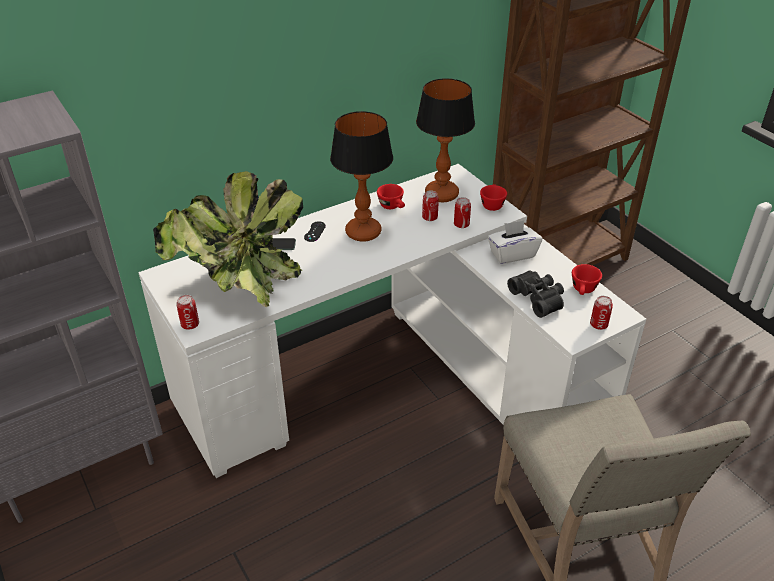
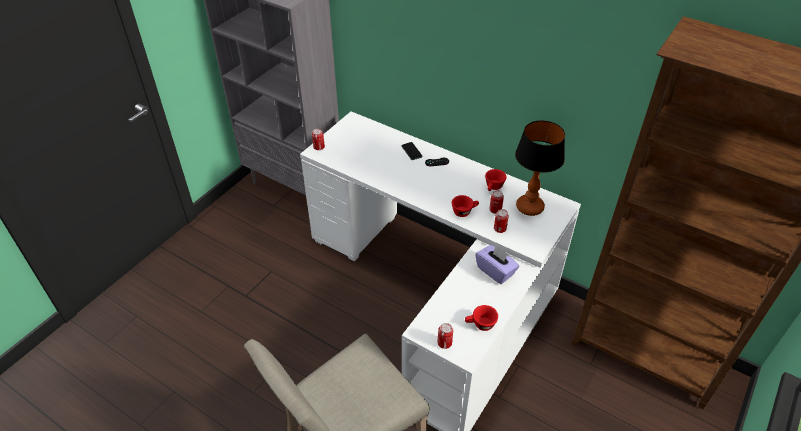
camera: 65 degrees right, 5 degrees up
potted plant [153,171,303,307] -> none
table lamp [330,111,393,242] -> none
red cup [480,184,507,211] -> red cup moved to [452,195,479,217]
white tissue box [488,220,542,264] -> purple tissue box [475,245,519,284]
black binoculars [507,270,564,318] -> none

